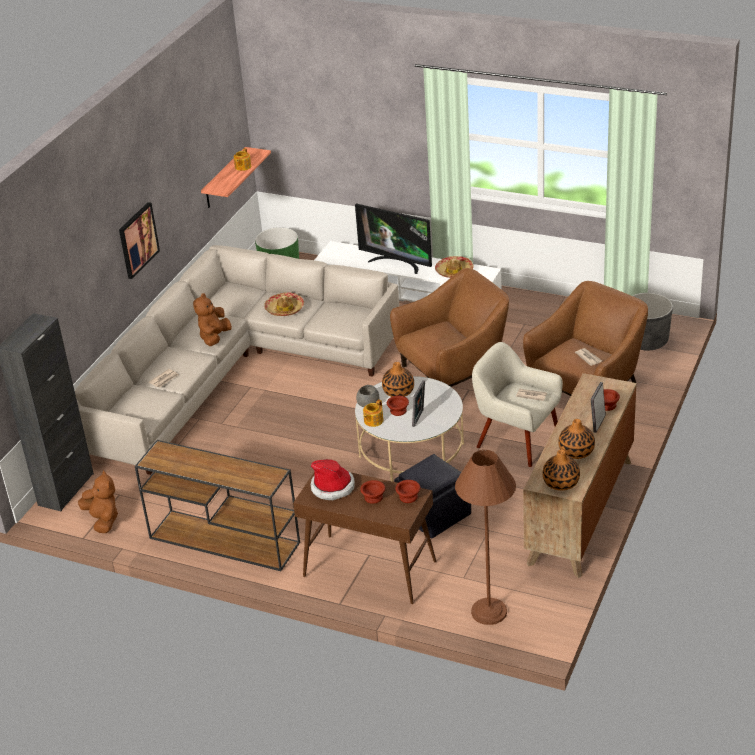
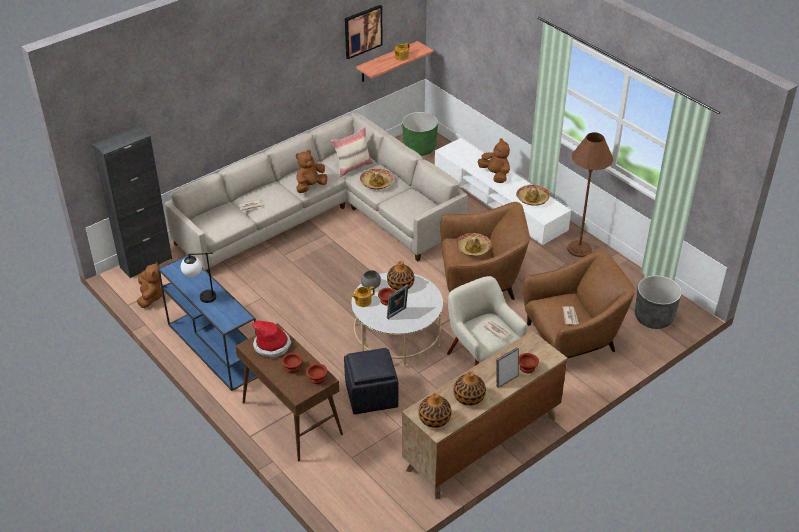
camera: 25 degrees right, 5 degrees up
picture [119,202,160,279] -> picture moved to [345,5,383,59]
brown console table [135,440,300,571] -> blue console table [158,254,257,391]
television [355,203,432,274] -> brown plush toy [478,138,510,183]
brown floor lamp [455,450,516,625] -> brown floor lamp moved to [567,132,613,257]
none -> table lamp [181,252,216,303]
none -> beige pillow [331,127,373,177]
none -> hat [456,233,492,257]

